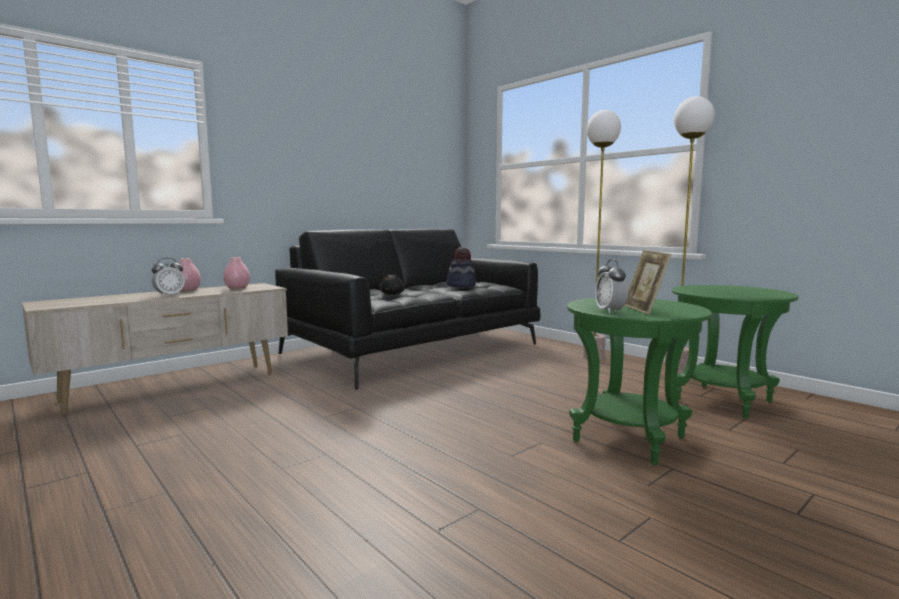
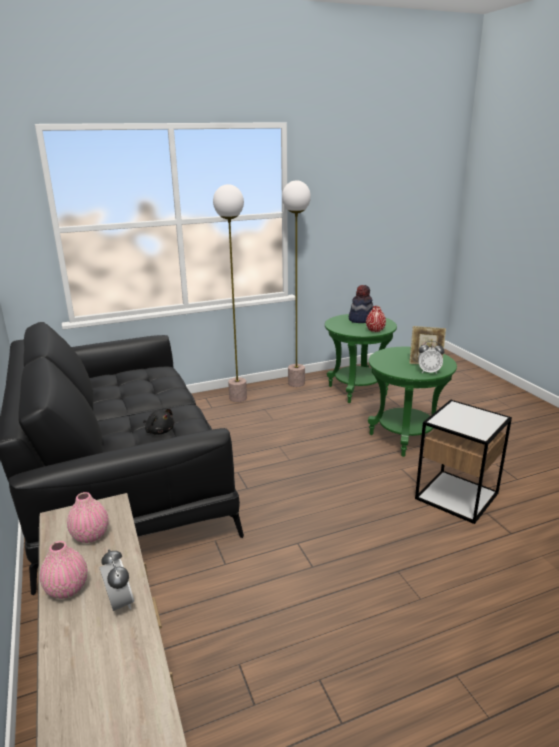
camera: 70 degrees left, 15 degrees up
hat [446,247,476,287] -> hat moved to [349,285,373,323]
none -> red vase [366,306,386,332]
none -> side table [415,400,512,524]

